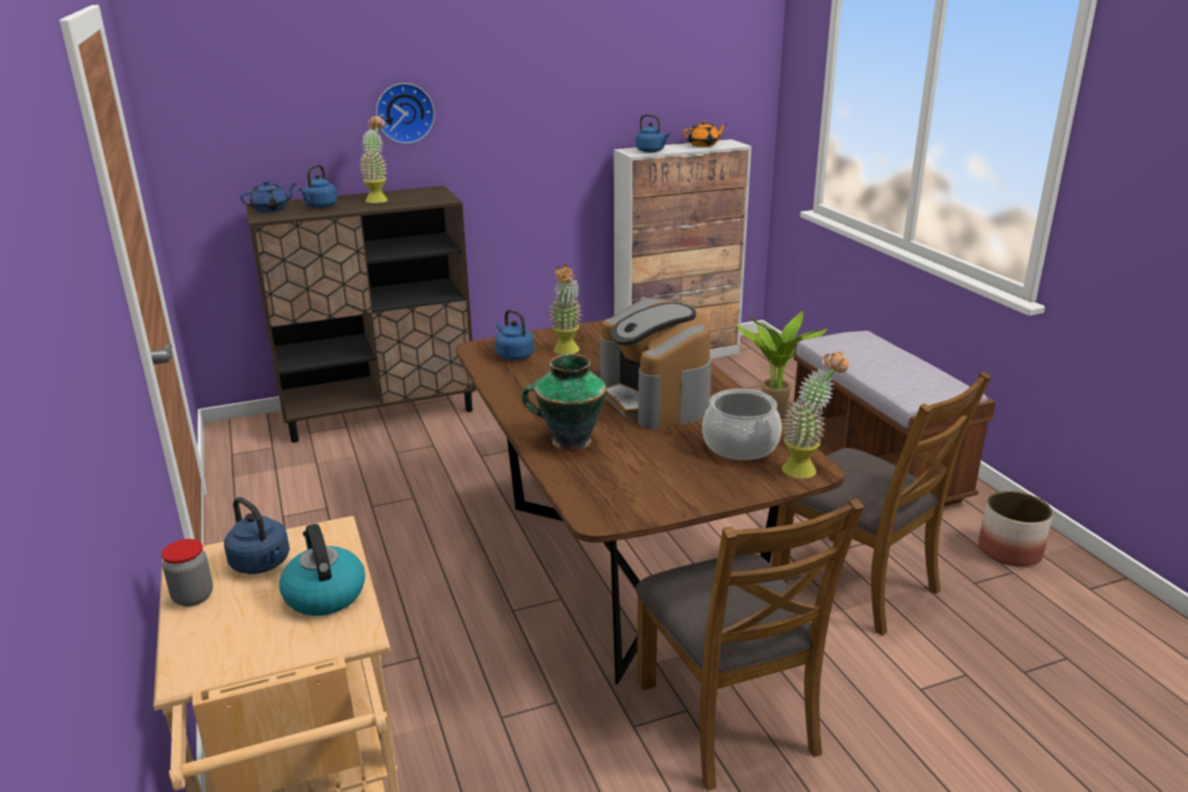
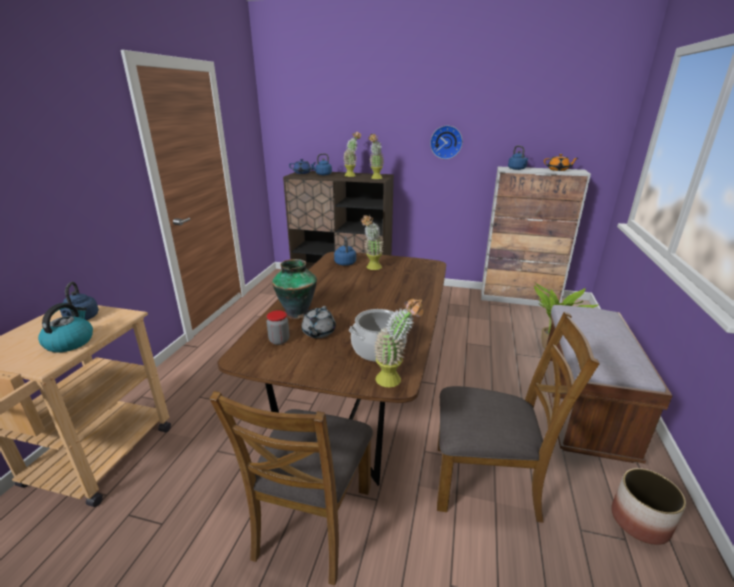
camera: 35 degrees right, 0 degrees up
jar [161,539,213,606] -> jar moved to [267,310,289,345]
wall clock [376,83,435,144] -> wall clock moved to [430,125,463,159]
coffee machine [600,298,711,429] -> none
brown chair [771,371,991,636] -> brown chair turned 75 degrees counterclockwise [437,312,600,523]
none -> grey teapot [301,306,336,338]
none -> potted plant [368,134,384,179]

